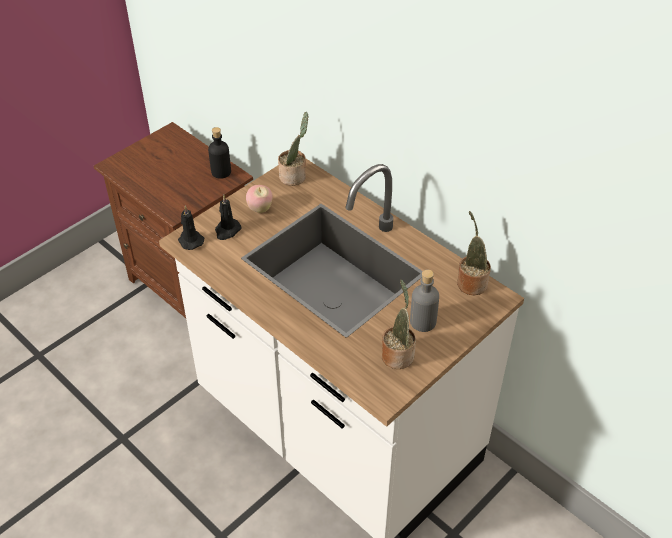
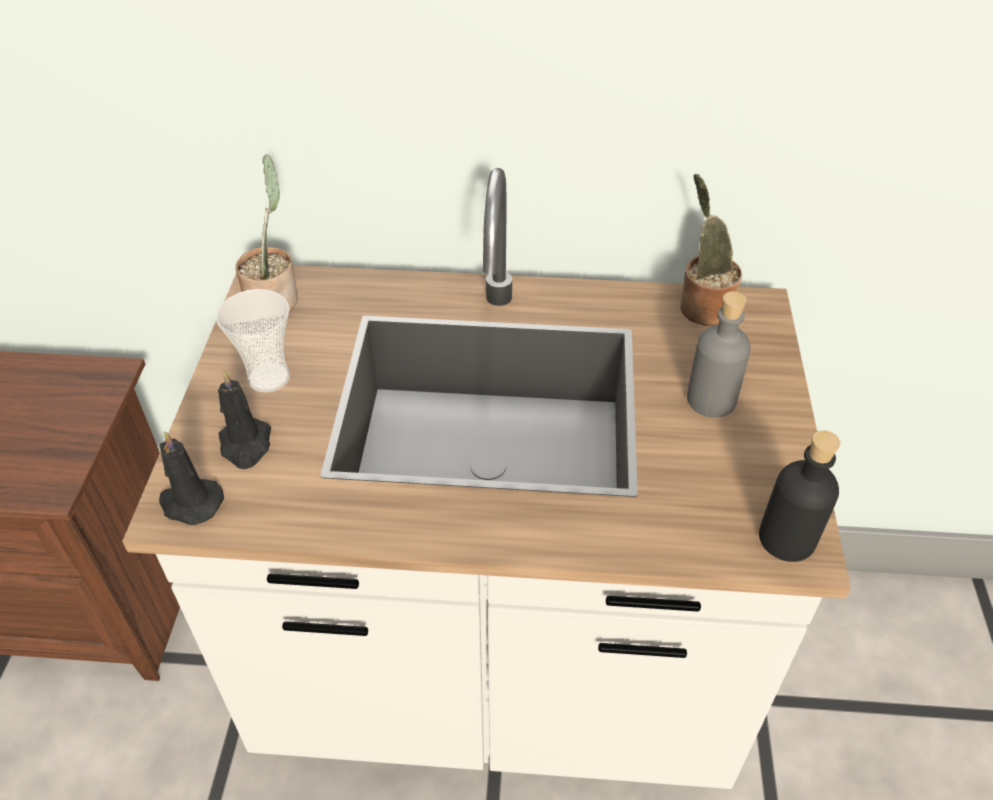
camera: 40 degrees left, 0 degrees up
black bottle [208,127,231,179] -> black bottle moved to [759,430,840,562]
apple [246,185,272,213] -> cup [216,289,290,392]
potted plant [382,280,416,369] -> none

